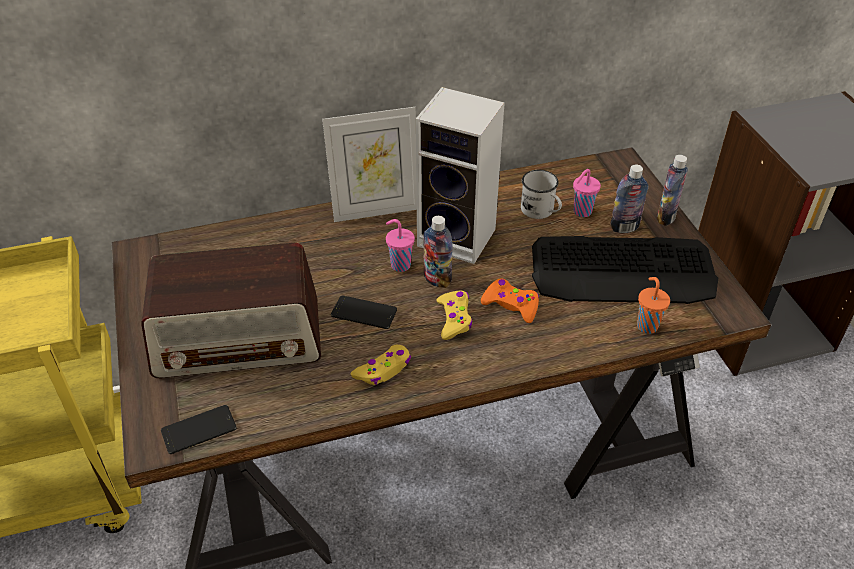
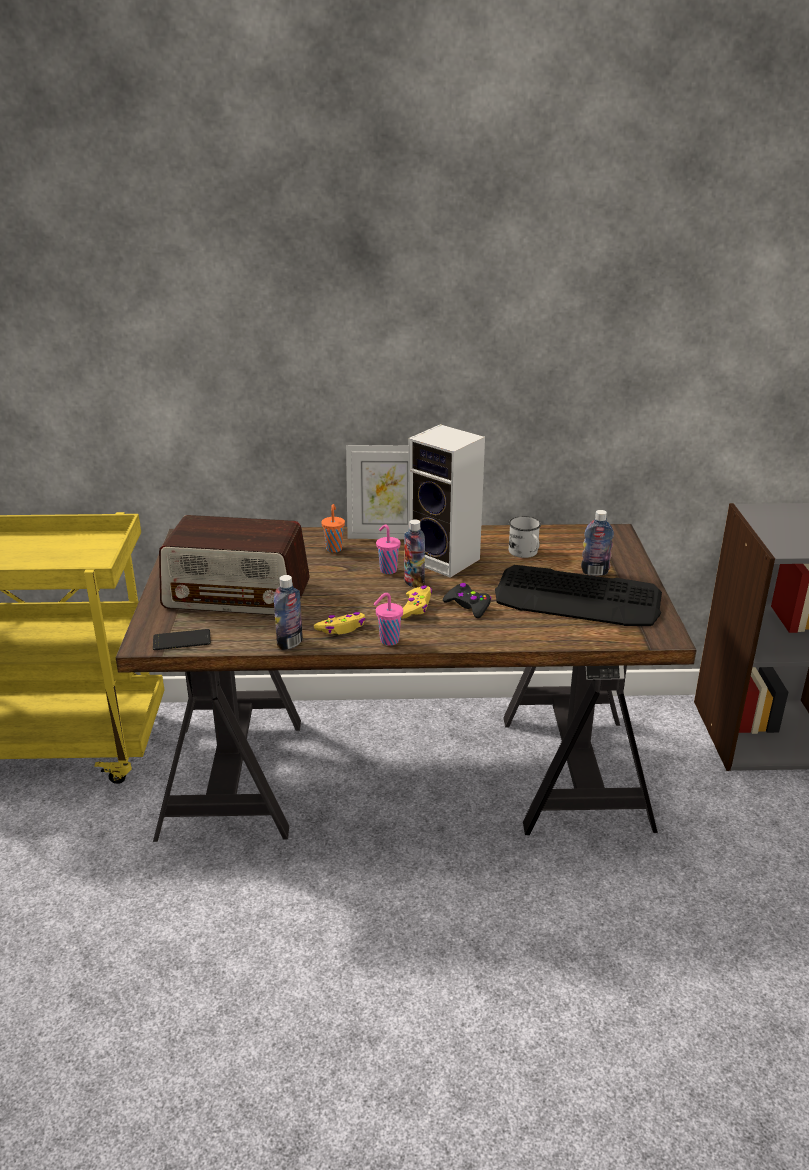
camera: 15 degrees right, 15 degrees down
phone [331,295,397,329] -> none
orange game controller [481,278,539,323] -> black game controller [443,583,491,618]
pink cup [573,169,601,217] -> pink cup moved to [374,593,403,646]
orange cup [637,277,670,334] -> orange cup moved to [321,504,345,553]
bottle [657,155,688,226] -> bottle moved to [274,575,303,650]

